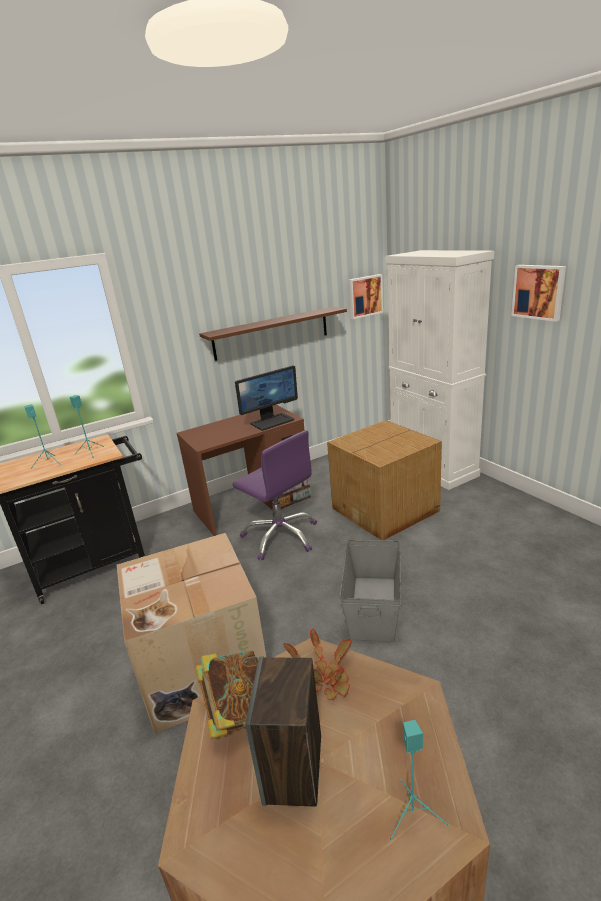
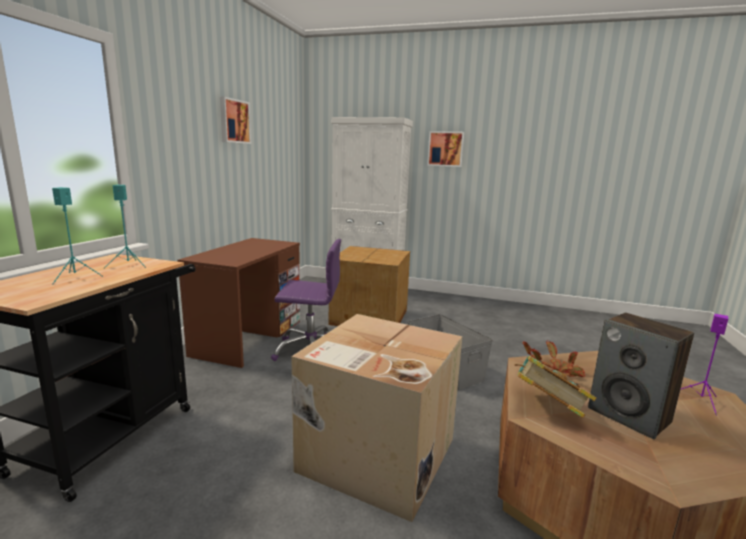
camera: 45 degrees left, 10 degrees down
brown shelf [199,307,347,361] -> none
monitor [235,365,298,431] -> none
picture [348,274,383,319] -> picture moved to [220,97,251,144]
turquoise speaker [389,720,449,841] -> purple speaker [680,314,728,415]

